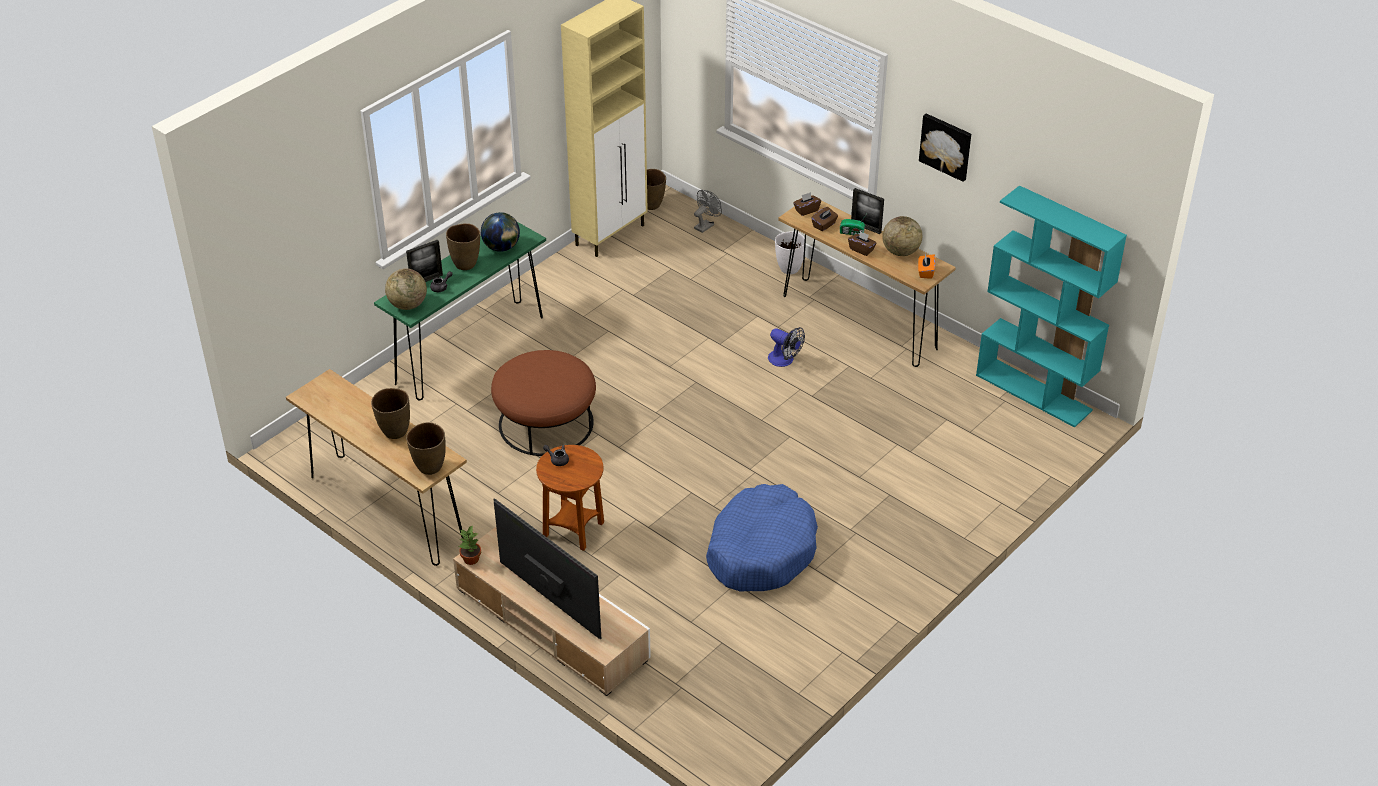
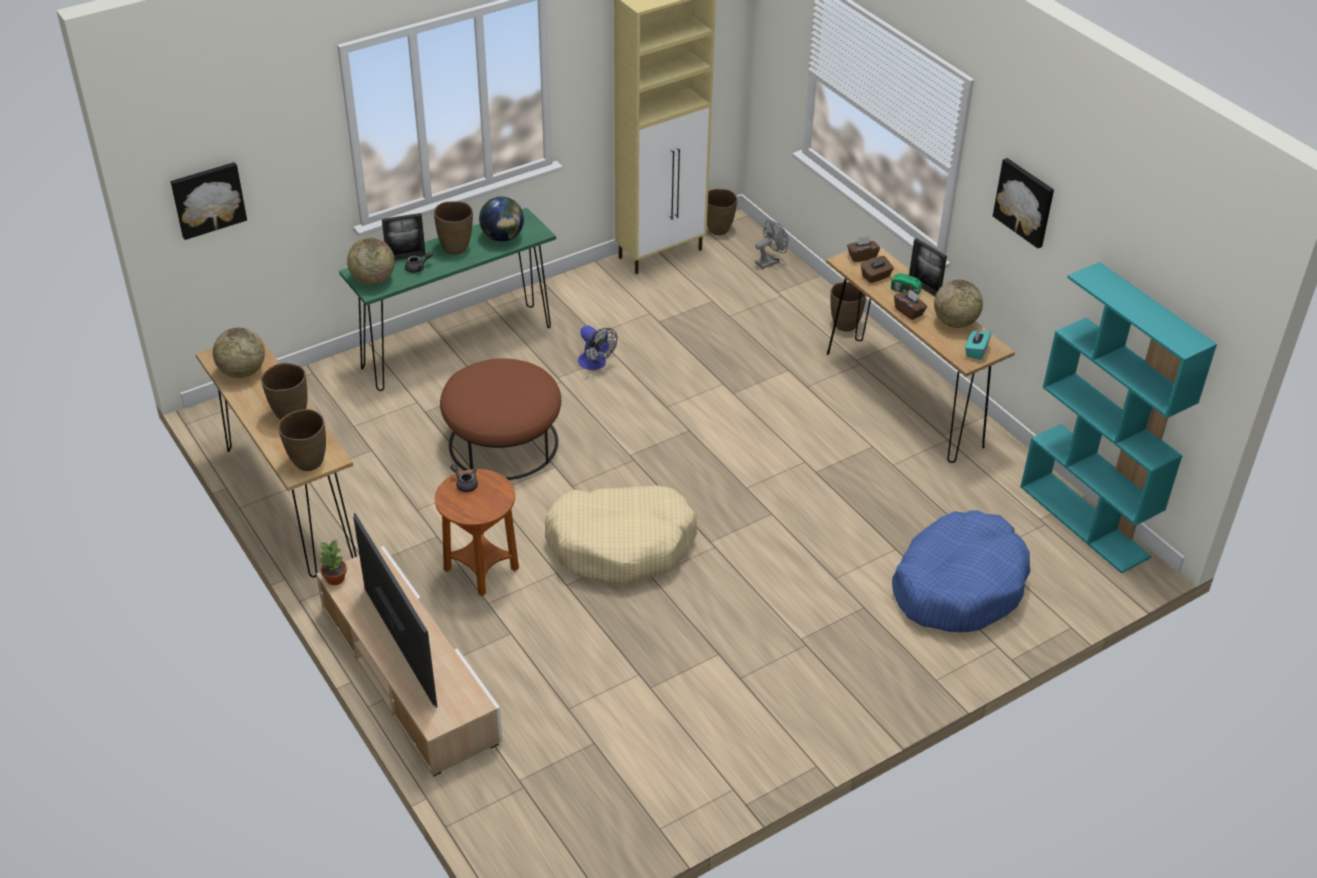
camera: 15 degrees right, 0 degrees up
blue dog bed [706,484,818,592] -> blue dog bed moved to [892,510,1030,632]
fan [768,327,805,367] -> fan moved to [578,325,617,370]
white vase [775,231,806,274] -> brown vase [830,282,866,331]
orange tissue box [918,254,935,279] -> turquoise tissue box [965,328,991,360]
none -> picture [171,162,247,240]
none -> globe [213,327,265,378]
none -> beige dog bed [545,485,697,584]

